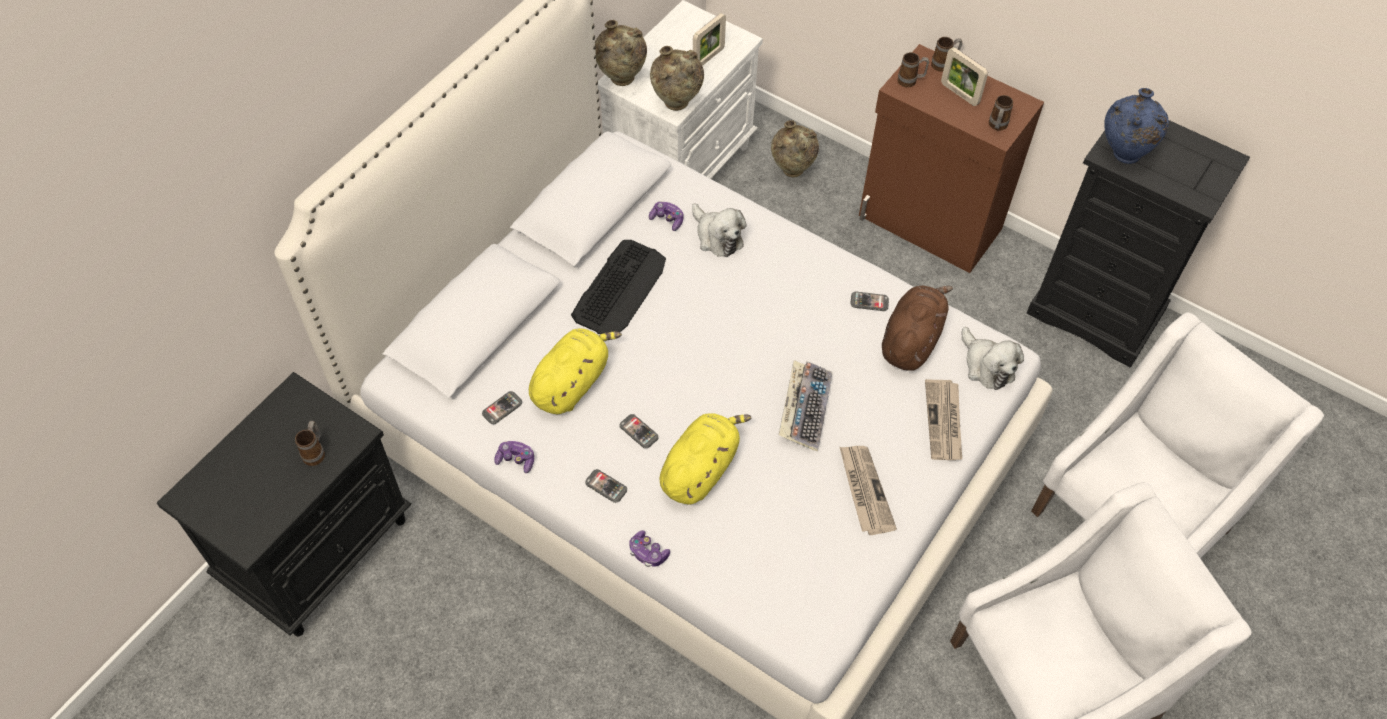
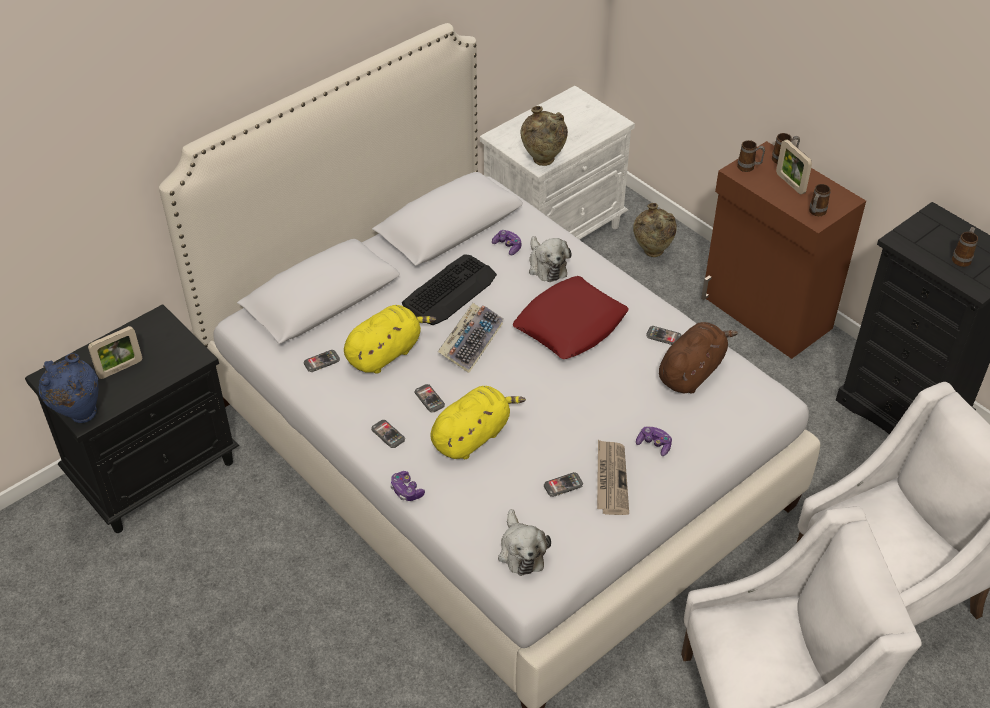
camera: 15 degrees right, 10 degrees down
mug [295,421,325,466] -> mug moved to [952,227,978,267]
game controller [494,441,534,473] -> game controller moved to [636,426,672,456]
beige vase [595,20,647,86] -> none
picture frame [693,13,726,66] -> picture frame moved to [88,326,142,379]
keyboard [778,360,832,452] -> keyboard moved to [438,303,503,373]
newspaper [925,379,962,460] -> none
plush toy [962,327,1024,390] -> plush toy moved to [498,509,551,576]
blue vase [1104,88,1169,164] -> blue vase moved to [39,353,98,423]
none -> red pillow [513,276,628,359]
none -> phone [544,472,583,497]

